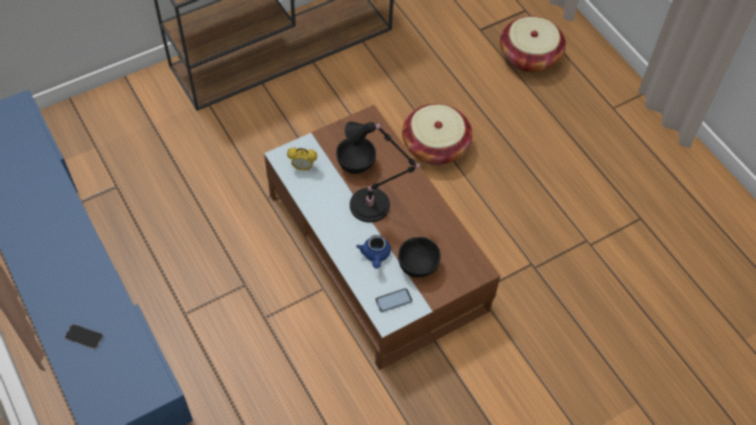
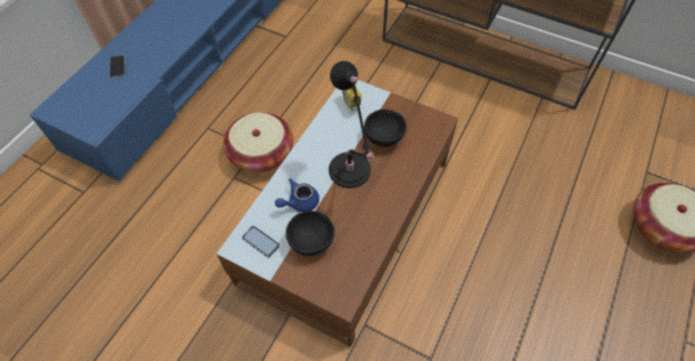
camera: 60 degrees right, 0 degrees up
basket [402,104,472,165] -> basket moved to [223,112,293,173]

